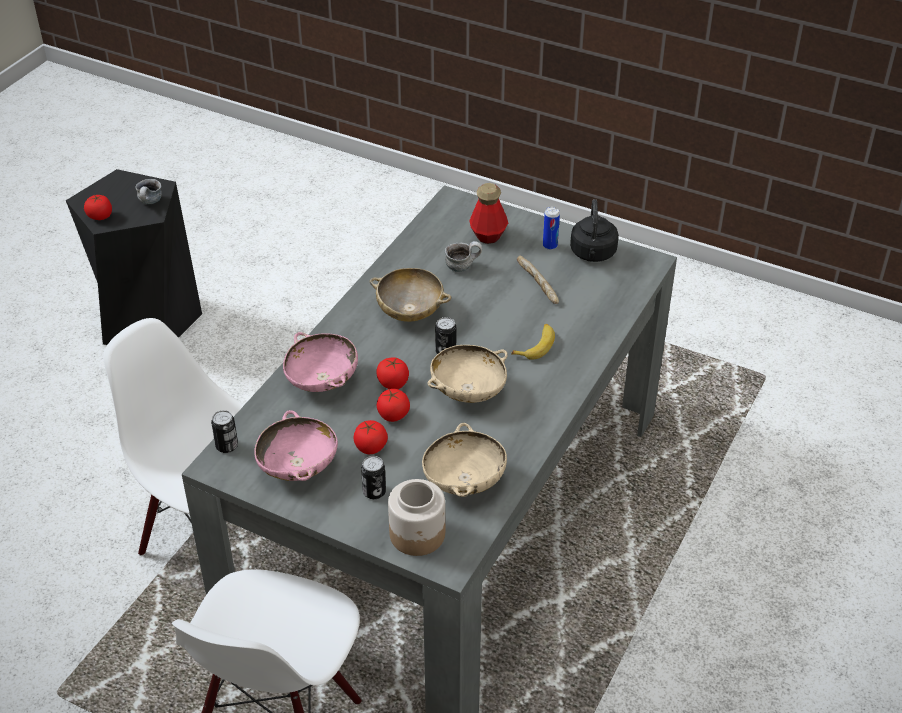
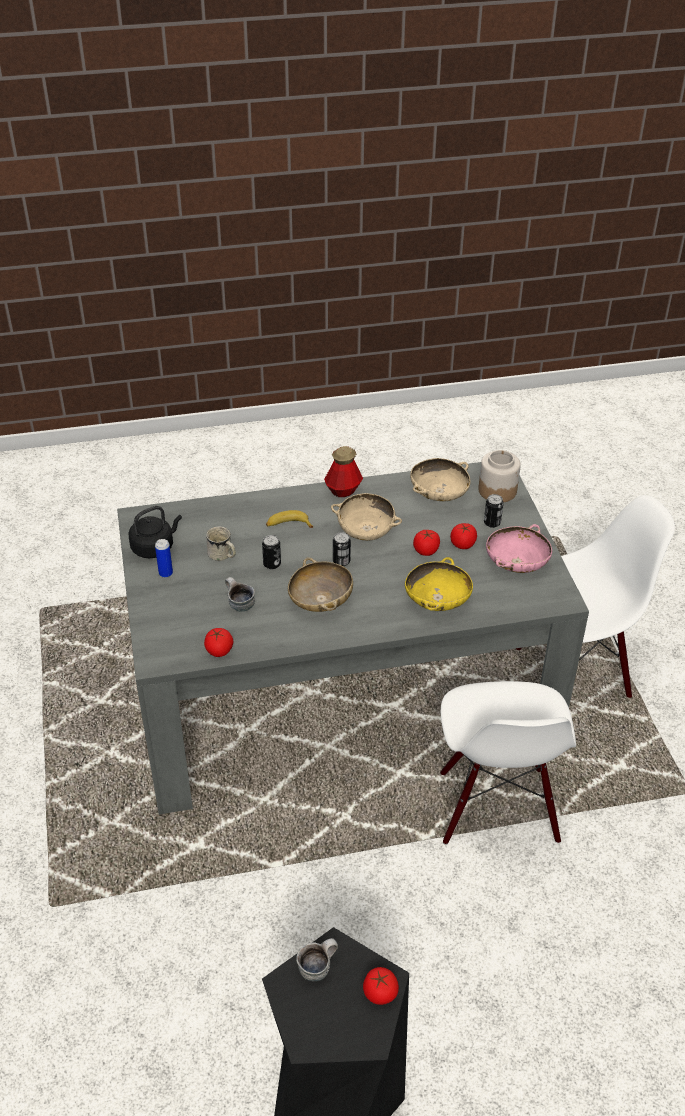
camera: 130 degrees left, 0 degrees up
can [211,410,238,453] -> can moved to [262,535,281,569]
pink bowl [283,332,358,392] -> yellow bowl [405,557,473,611]
tomato [376,357,409,389] -> tomato moved to [204,628,233,657]
bottle [469,183,508,244] -> bottle moved to [324,446,363,497]
bread [517,256,559,304] -> white mug [206,526,236,561]

